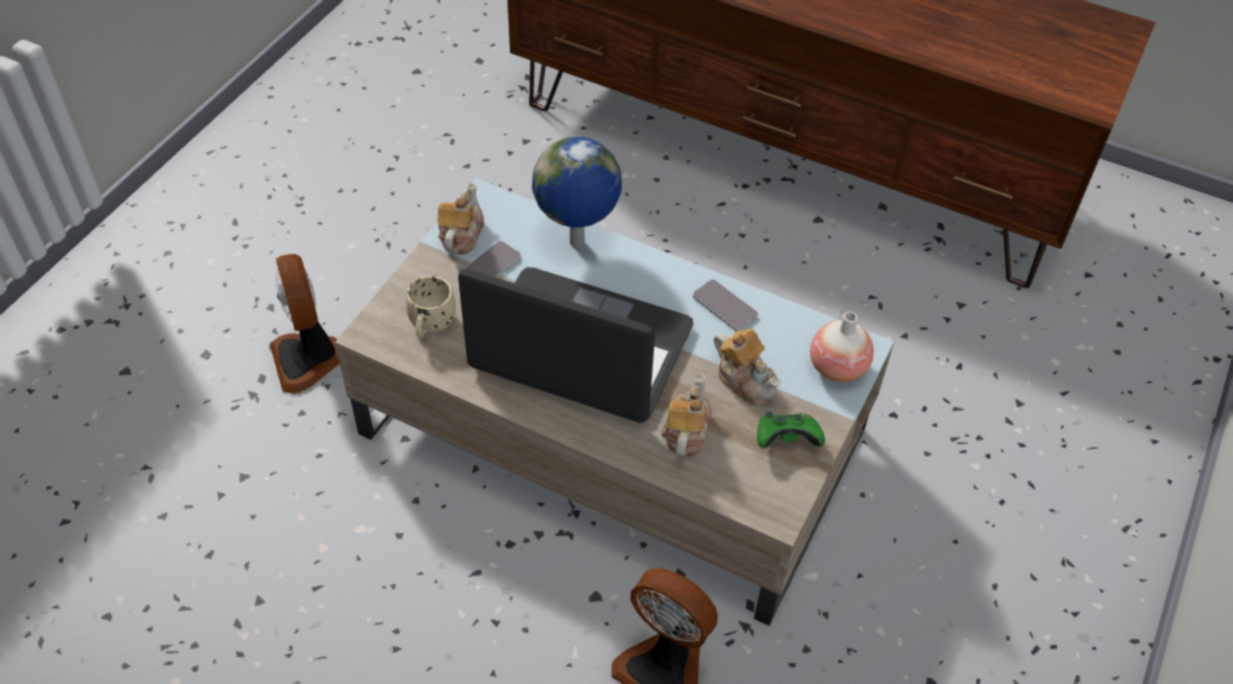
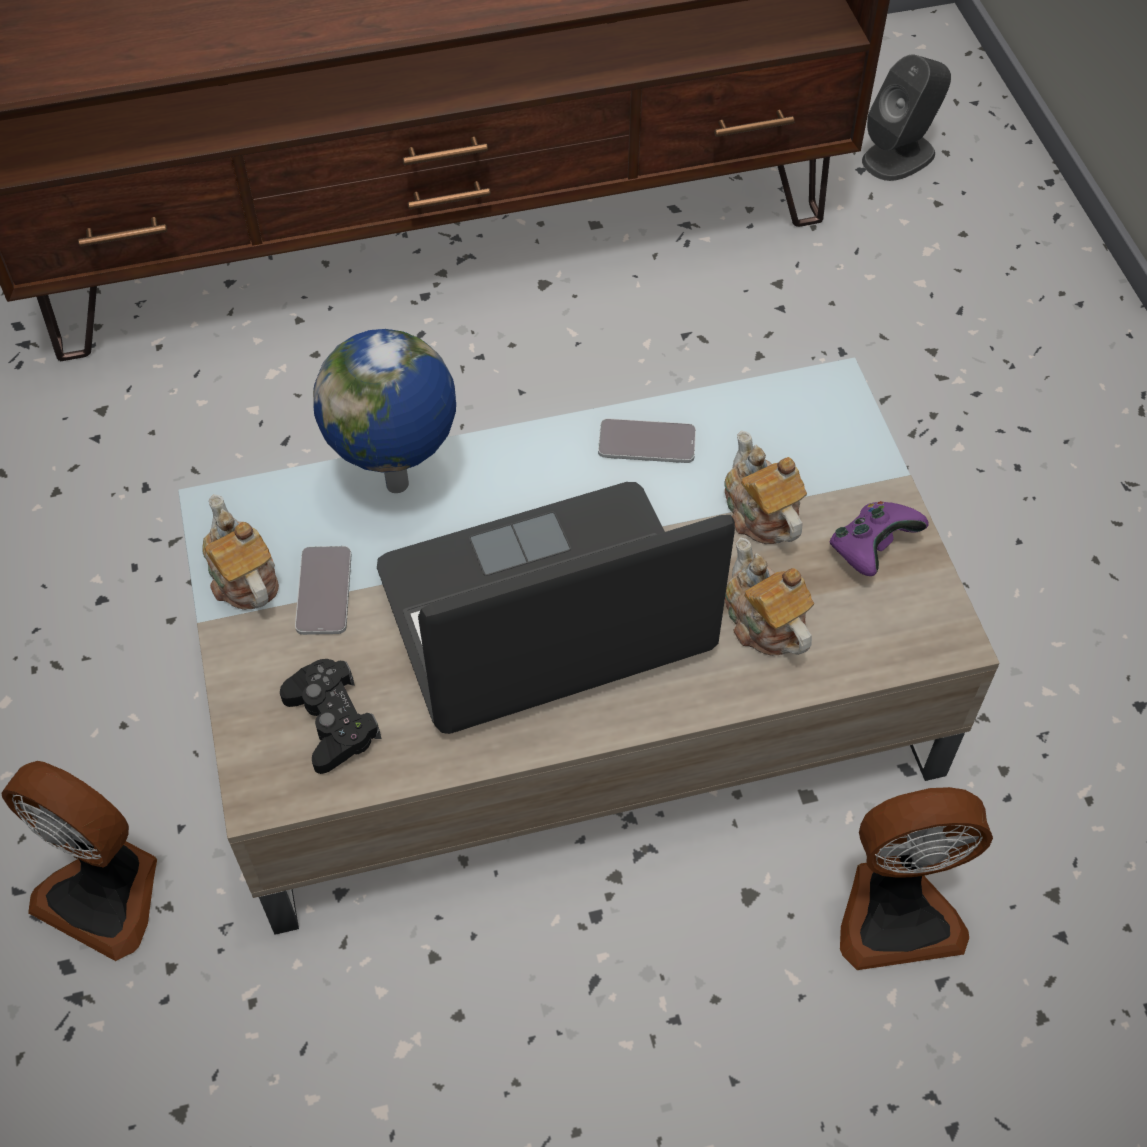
camera: 40 degrees left, 5 degrees up
beige mug [406,276,456,338] -> black game controller [280,659,381,774]
teapot [714,329,781,406] -> teapot turned 120 degrees counterclockwise [724,430,807,544]
green game controller [757,412,825,448] -> purple game controller [830,501,929,576]
vase [810,312,874,382] -> none
none -> grey speaker [862,55,951,181]

